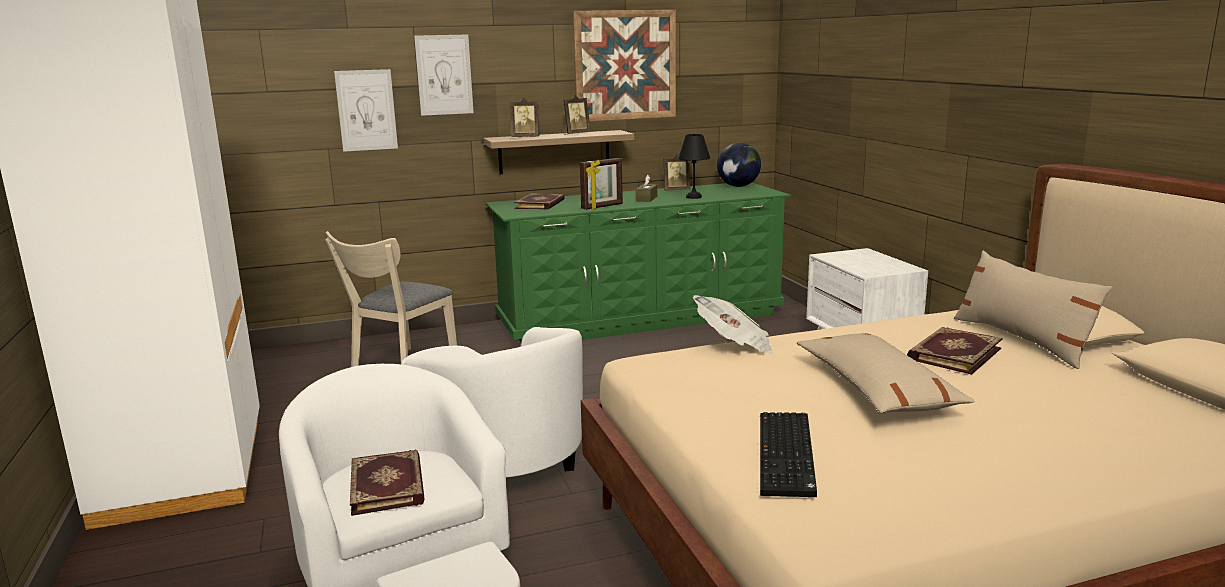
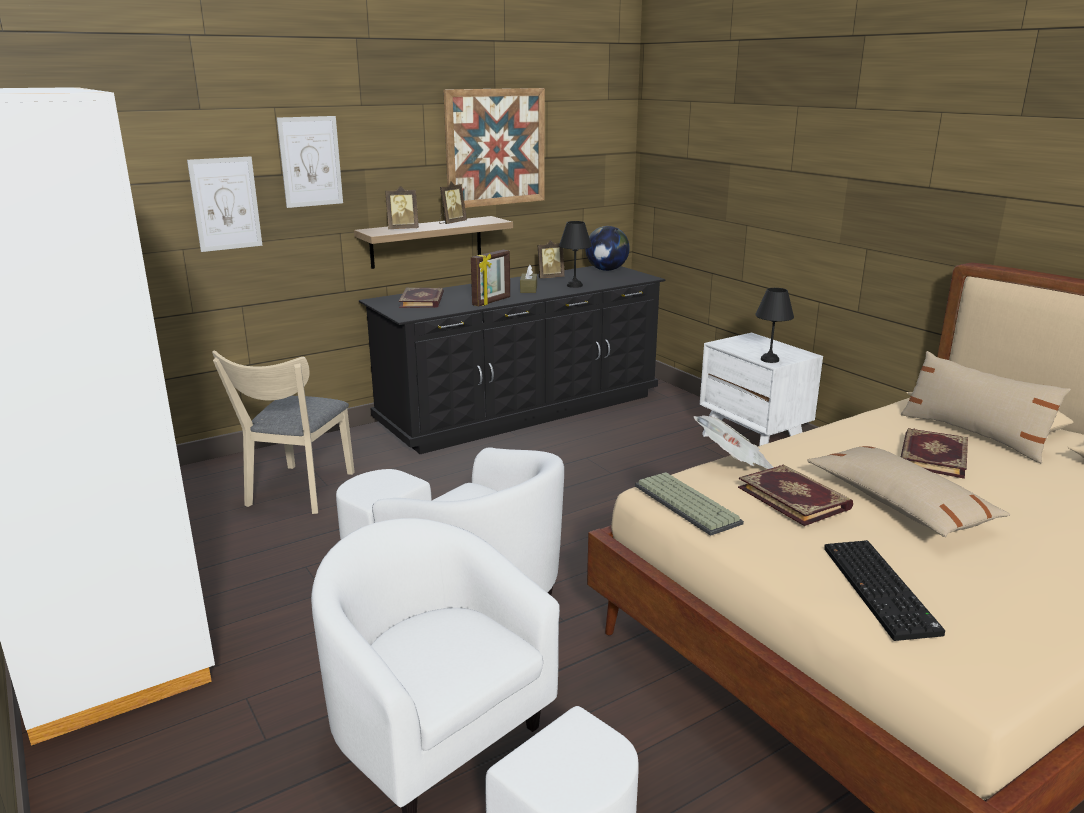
camera: 15 degrees left, 5 degrees up
book [350,450,425,516] -> book moved to [738,465,853,526]
green dresser [486,183,791,342] -> black dresser [359,266,666,454]
none -> keyboard [635,472,744,536]
none -> black table lamp [755,288,794,363]

